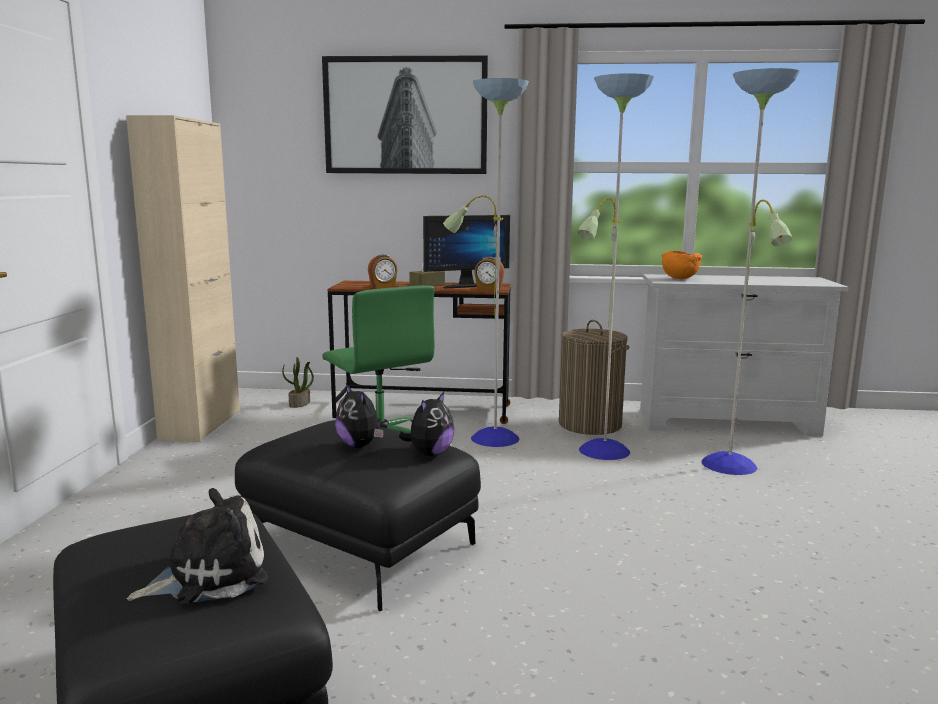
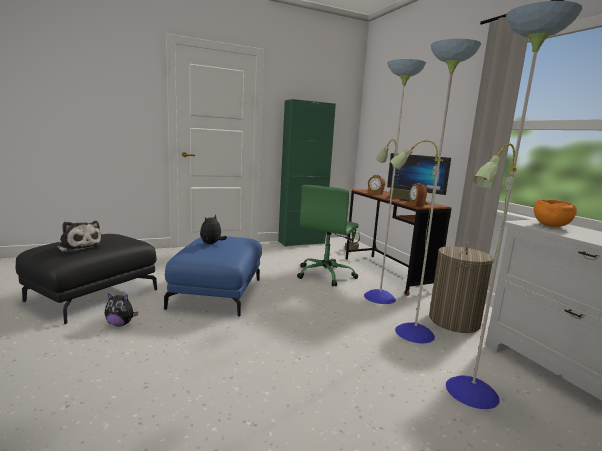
camera: 60 degrees right, 0 degrees up
beige cabinet [126,115,240,442] -> green cabinet [278,99,336,247]
black ottoman [235,420,481,611] -> blue ottoman [164,236,262,317]
picture [322,56,488,174] -> none
plush toy [399,392,454,456] -> plush toy moved to [105,293,138,326]

